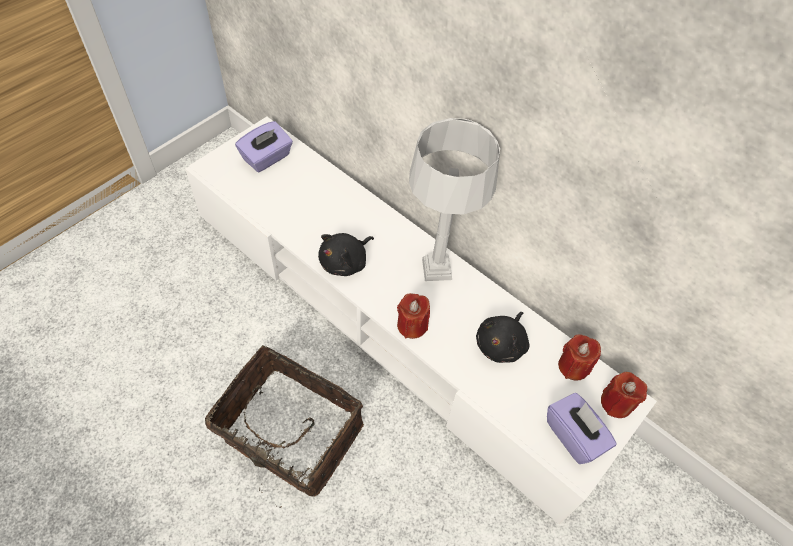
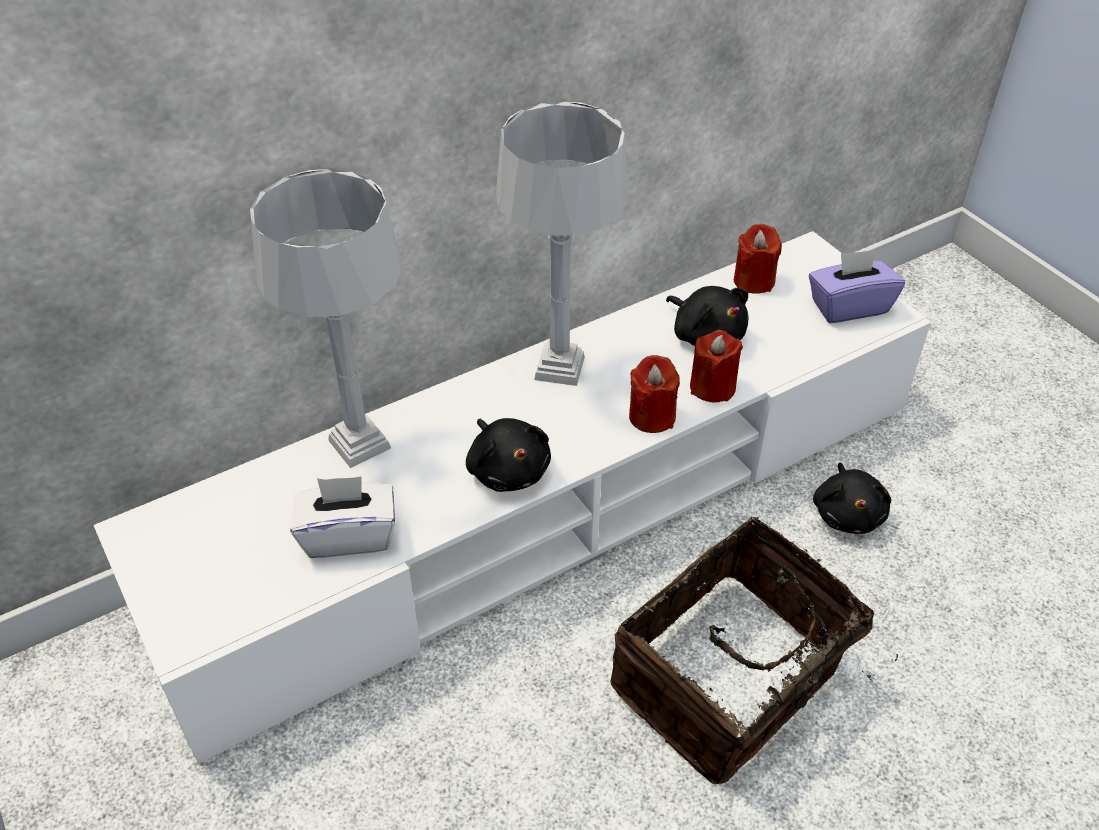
camera: 70 degrees left, 10 degrees down
purple tissue box [235,121,293,172] -> none
red candle [601,372,647,418] -> red candle moved to [690,330,743,403]
none -> grey table lamp [250,169,401,468]
none -> white tissue box [290,476,395,558]
none -> black plush toy [813,463,891,534]

